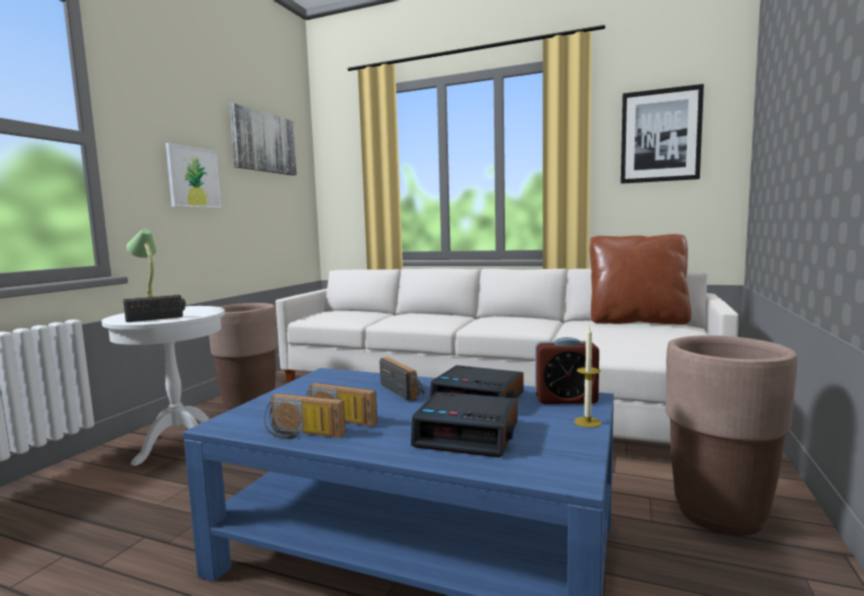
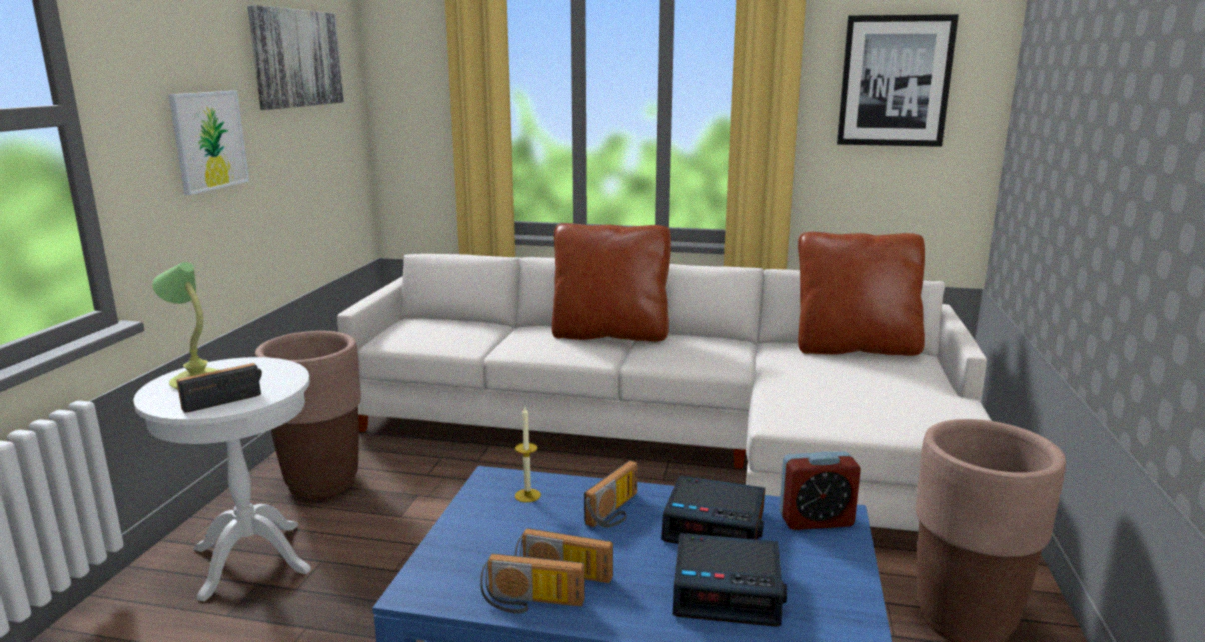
camera: 10 degrees left, 10 degrees up
radio [379,357,425,401] -> radio turned 75 degrees clockwise [584,460,637,528]
candle [574,327,602,428] -> candle moved to [515,407,541,502]
none -> brown pillow [552,223,671,342]

